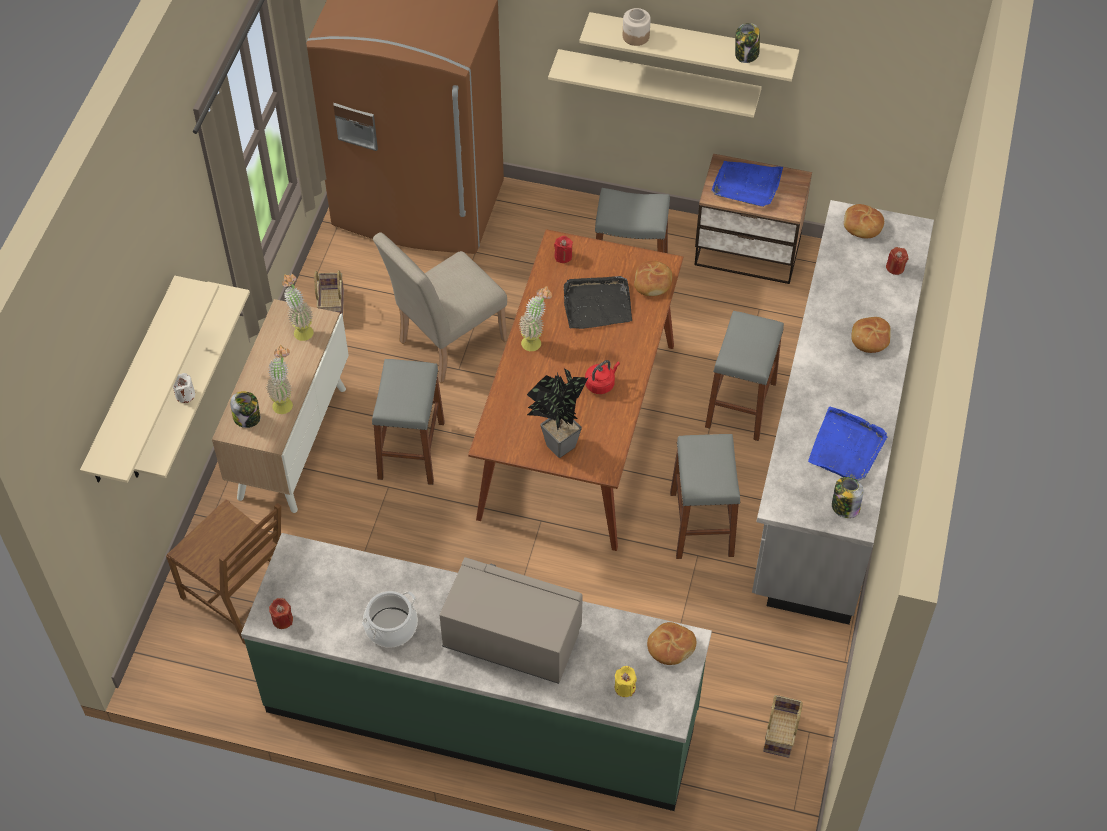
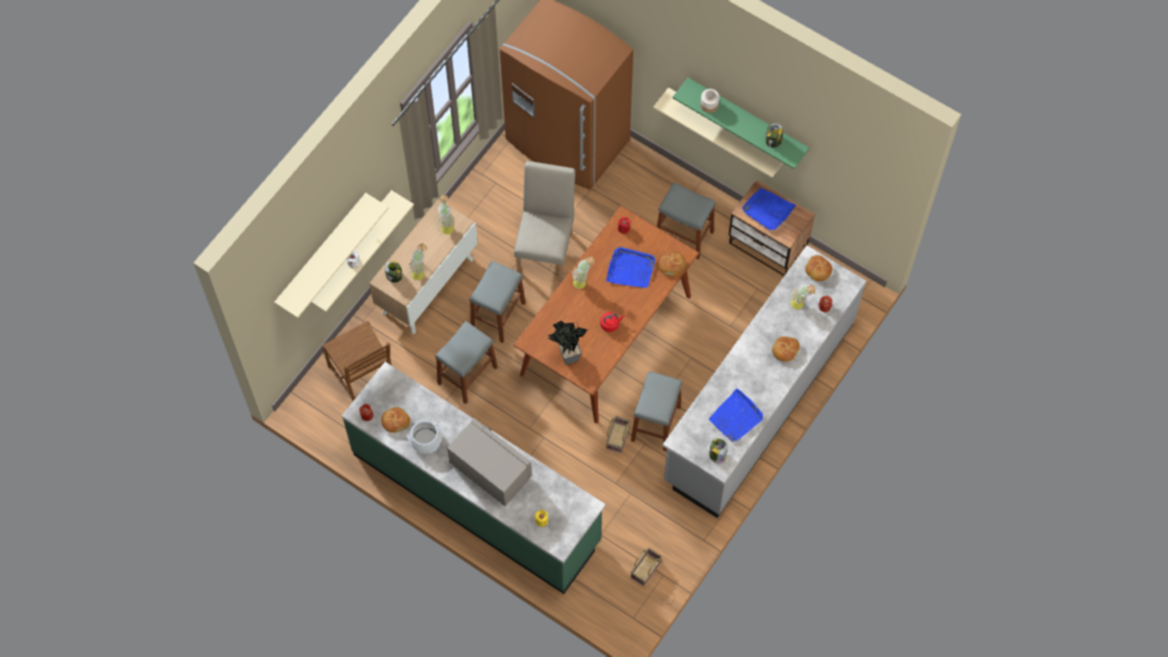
camera: 20 degrees right, 10 degrees up
basket [314,270,344,315] -> basket moved to [606,416,631,453]
beige chair [373,232,508,383] -> beige chair turned 120 degrees clockwise [514,161,575,283]
black tray [564,276,632,329] -> blue tray [606,247,656,288]
beige shelf [579,12,799,82] -> green shelf [673,78,809,169]
bread [647,622,696,665] -> bread moved to [381,407,410,433]
grey stool [705,311,784,441] -> grey stool moved to [435,321,498,404]
none -> potted plant [791,284,816,309]

